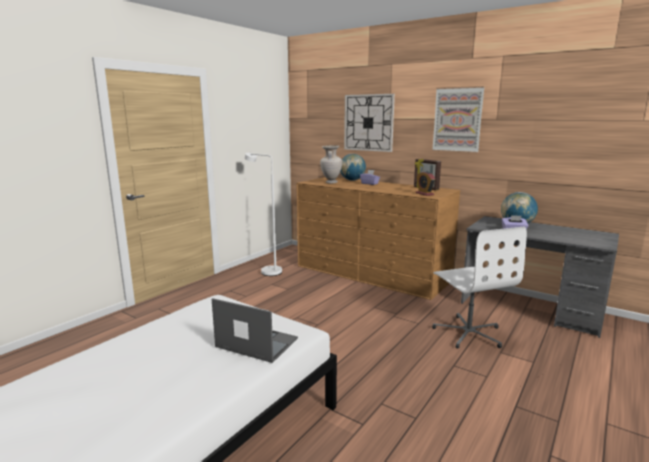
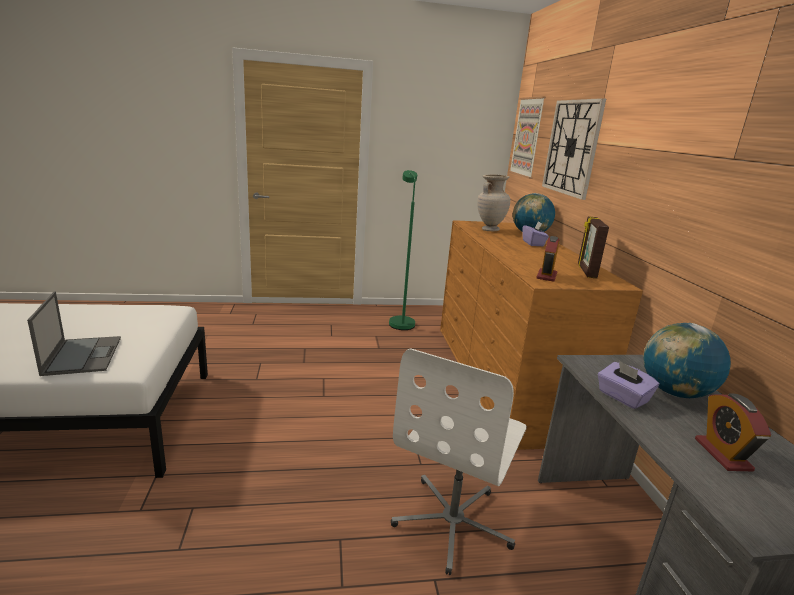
camera: 45 degrees right, 5 degrees up
white floor lamp [245,153,282,276] -> green floor lamp [389,170,417,330]
picture [432,86,485,153] -> picture moved to [509,96,546,179]
none -> alarm clock [695,393,771,471]

